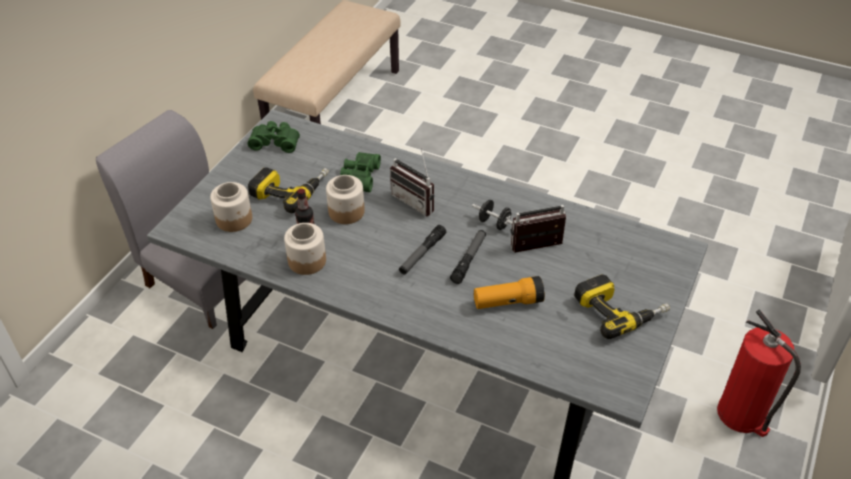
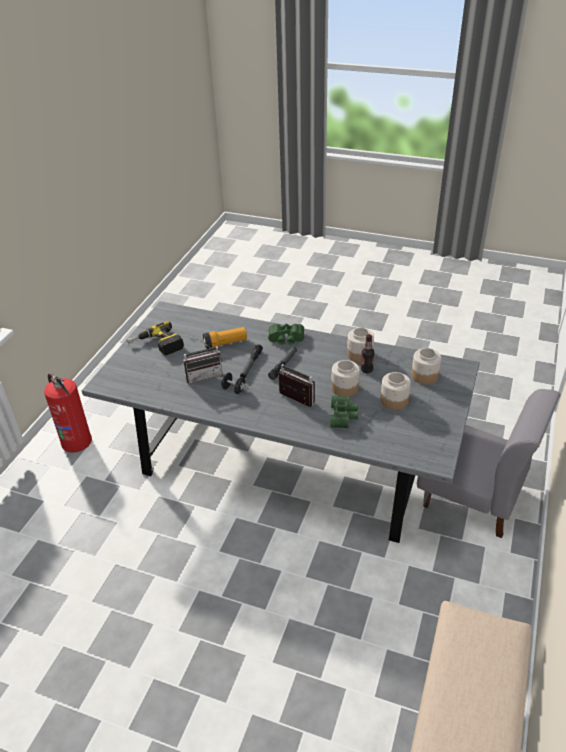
camera: 175 degrees right, 5 degrees down
green binoculars [247,121,300,153] -> green binoculars moved to [268,324,304,345]
power drill [248,168,329,213] -> jar [381,372,411,410]

